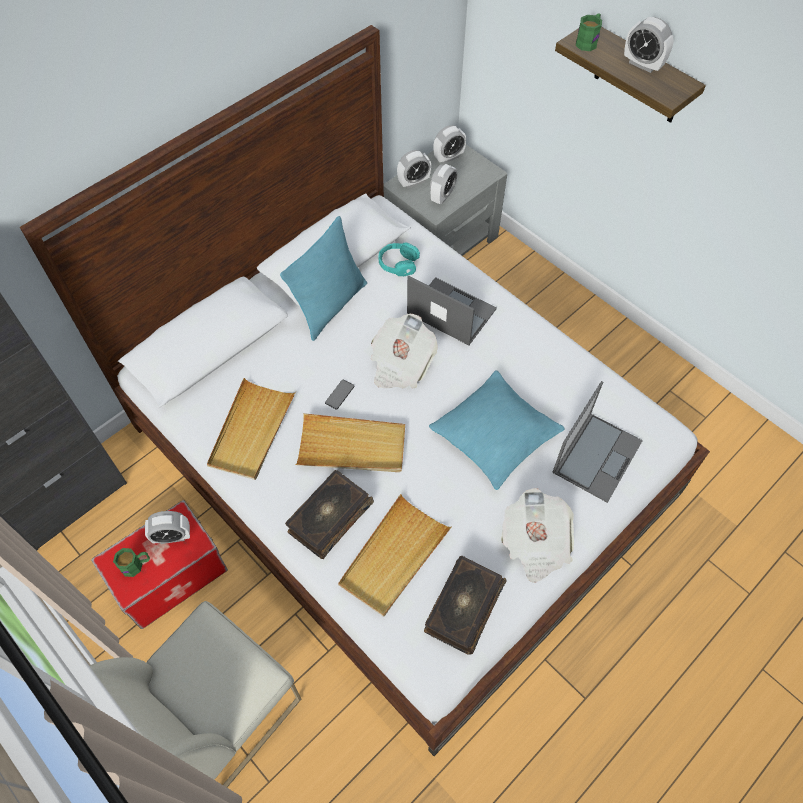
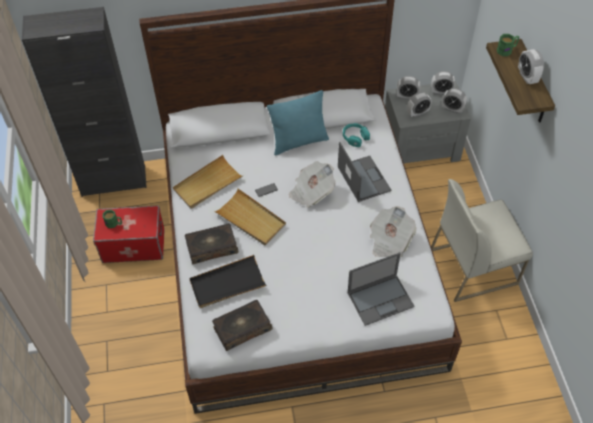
camera: 35 degrees right, 5 degrees down
white chair [90,601,301,787] -> white chair moved to [431,179,533,302]
alarm clock [145,511,190,544] -> alarm clock moved to [442,88,467,114]
beige tray [338,494,452,617] -> black tray [189,255,267,308]
turquoise pillow [429,370,565,490] -> none
newspaper [501,488,574,583] -> newspaper moved to [370,206,416,257]

